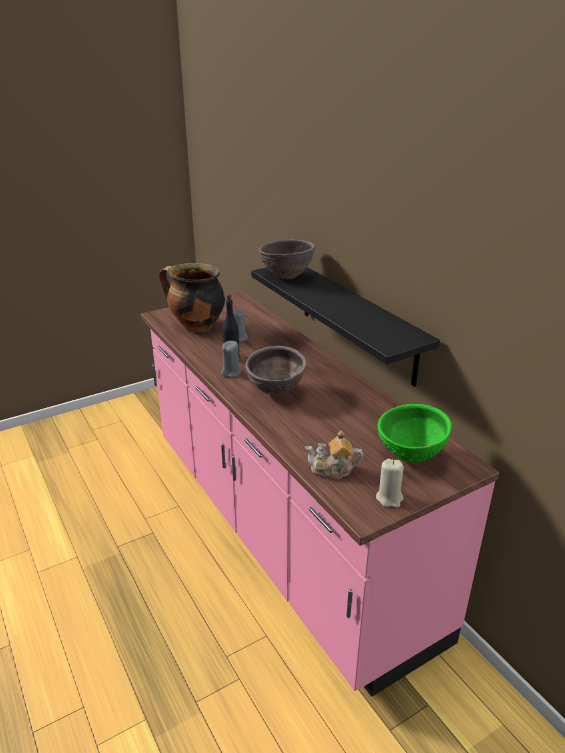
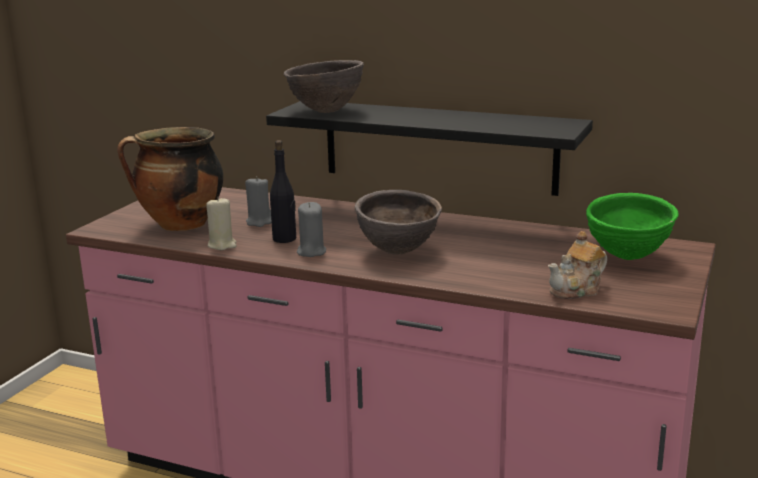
camera: 35 degrees left, 10 degrees down
beige candle [376,459,404,508] -> beige candle moved to [206,196,236,250]

